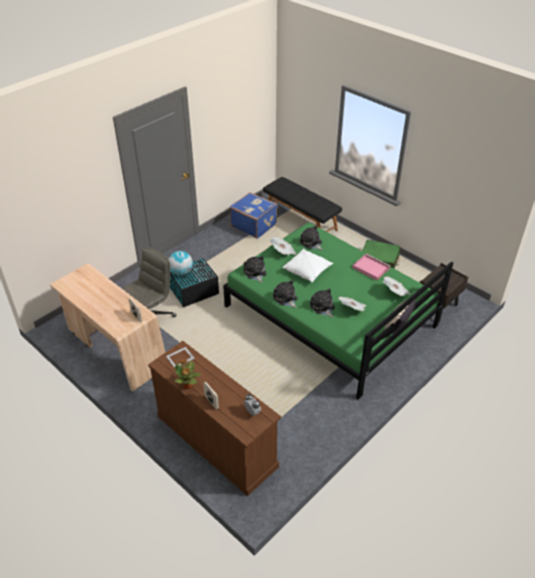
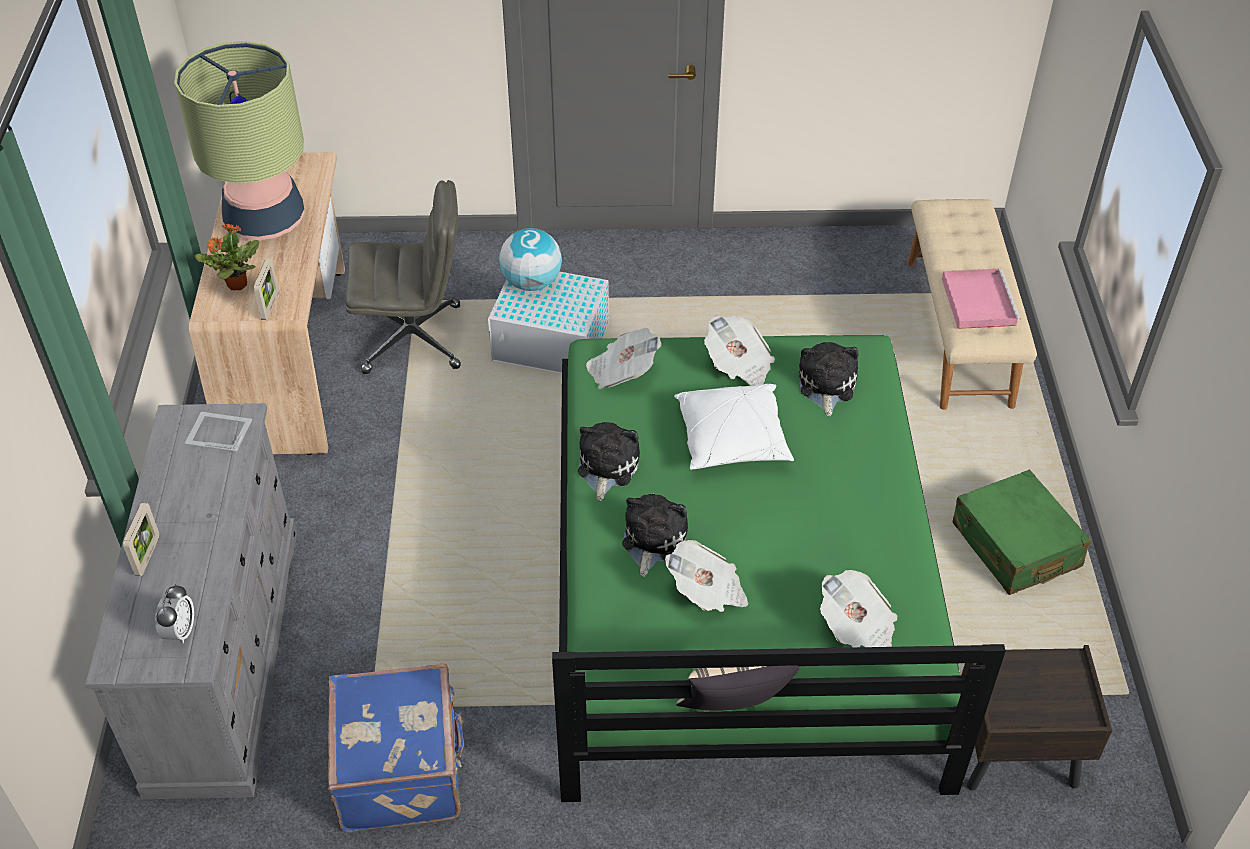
camera: 45 degrees right, 5 degrees up
brown dresser [148,341,281,496] -> grey dresser [86,403,297,799]
black storage box [170,258,219,307] -> white storage box [488,272,609,373]
potted plant [175,359,201,389] -> potted plant moved to [195,224,259,290]
blue suitcase [230,192,278,238] -> blue suitcase moved to [328,664,465,832]
plush toy [244,256,266,283] -> newspaper [586,328,661,389]
black bench [263,177,342,232] -> beige bench [907,199,1037,410]
pink tray [352,254,390,281] -> pink tray moved to [942,269,1021,329]
none -> table lamp [174,41,304,240]

